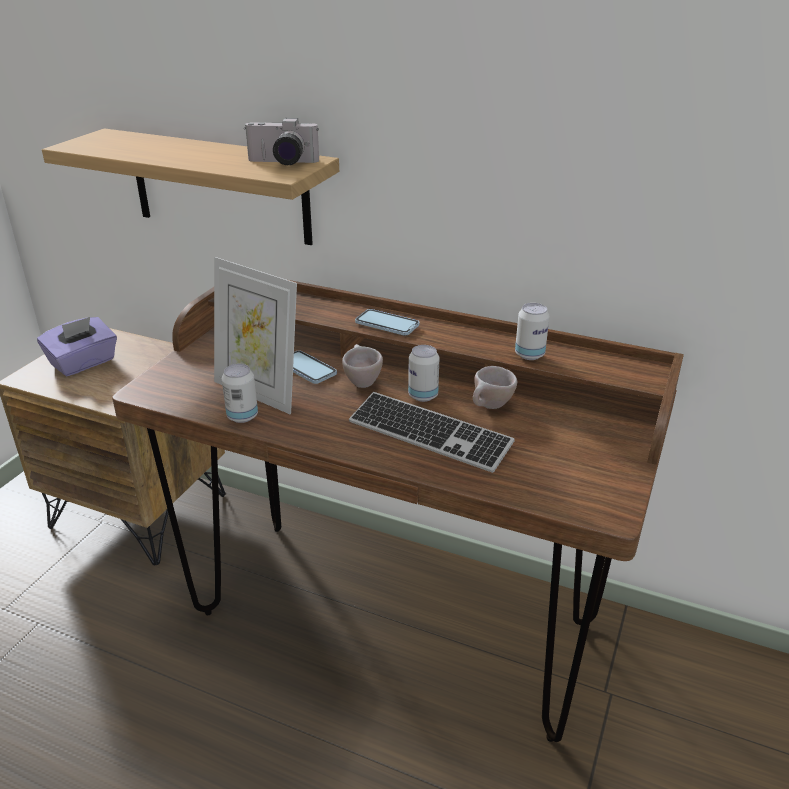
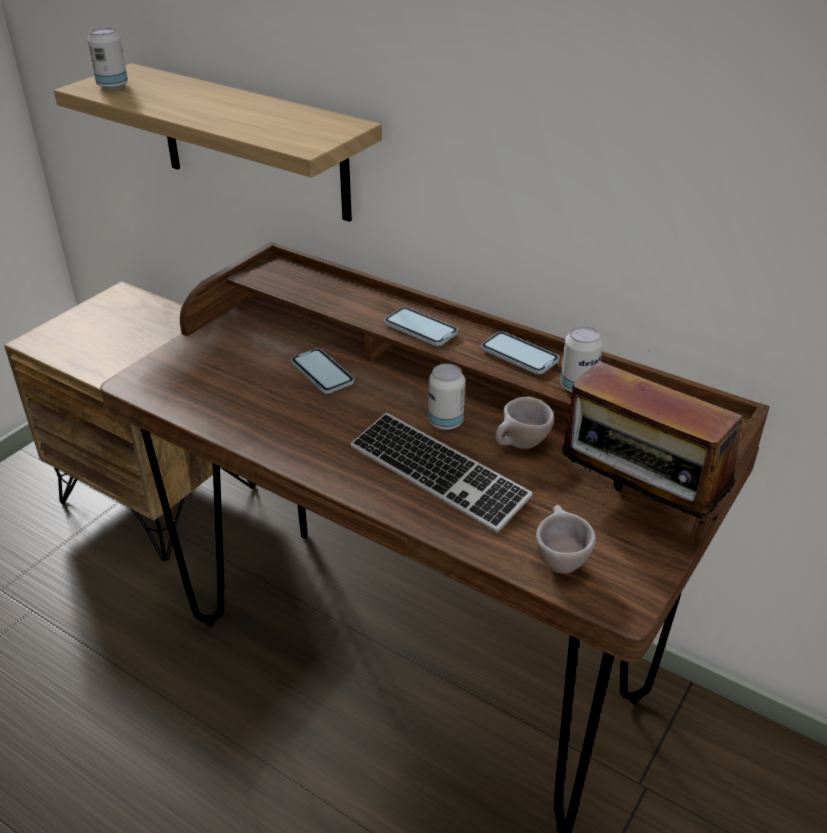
camera: 10 degrees right, 5 degrees up
purple tissue box [37,317,117,377] -> none
picture frame [214,257,297,414] -> none
can [222,364,258,423] -> can moved to [88,27,128,90]
camera [244,118,319,165] -> none
beige cup [342,344,383,388] -> beige cup moved to [536,505,596,574]
none -> phone [481,331,559,374]
none -> radio [562,360,742,528]

